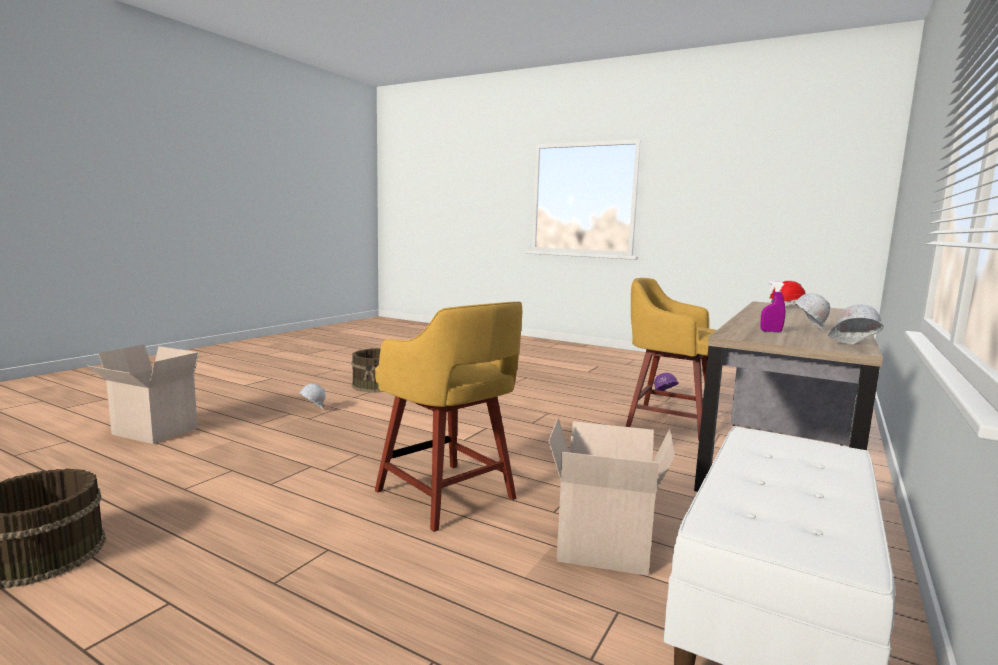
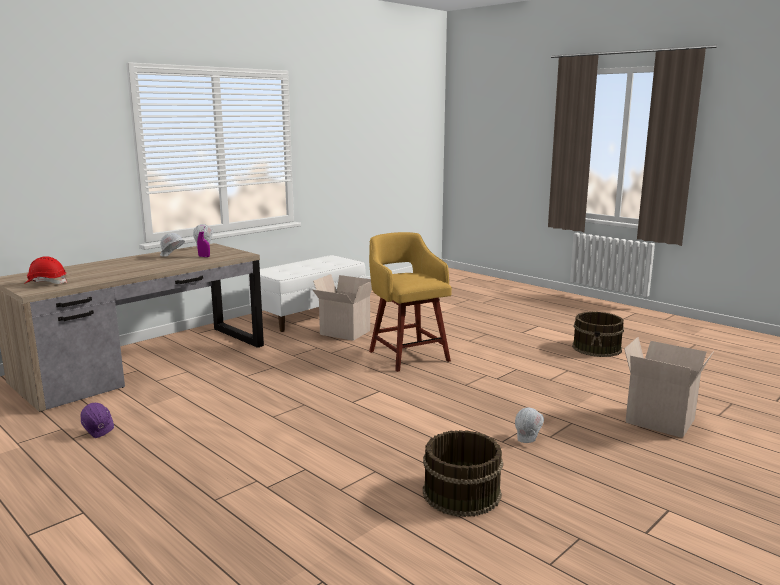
camera: 165 degrees left, 5 degrees up
yellow stool [626,278,717,440] -> none

